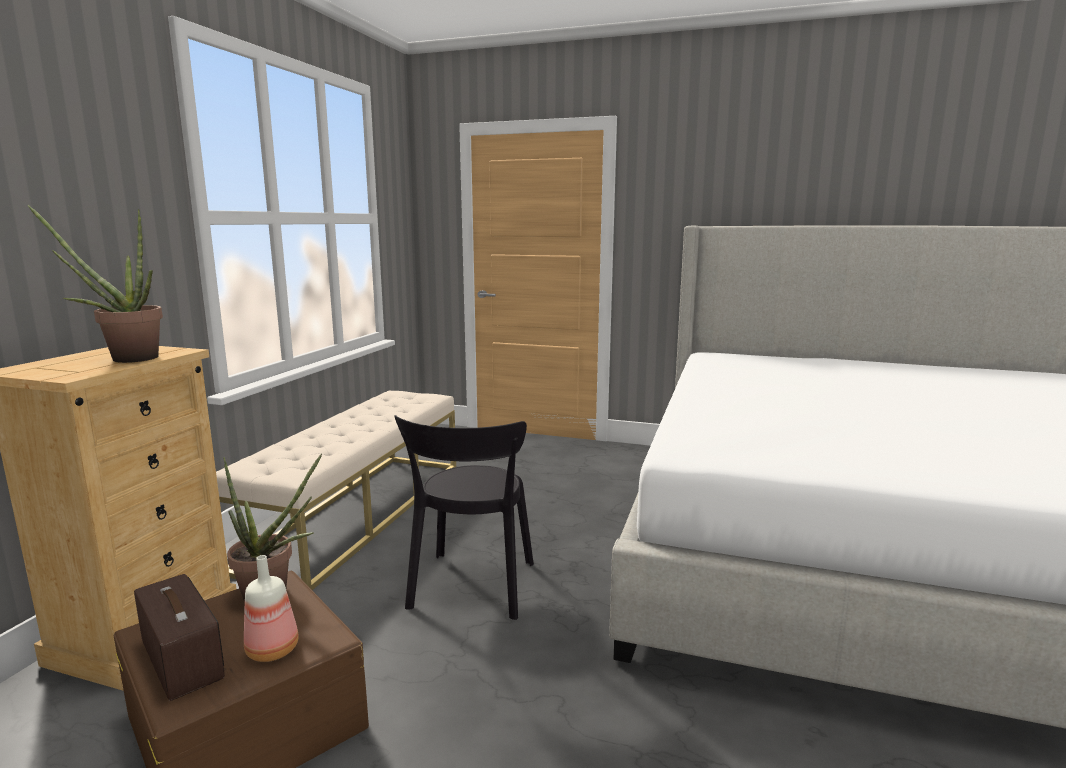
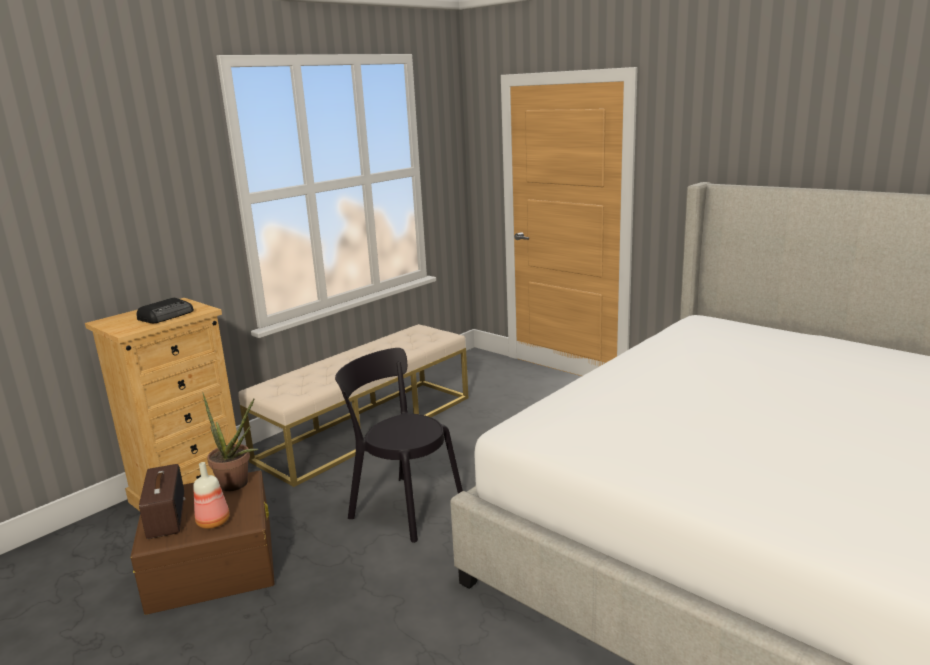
camera: 25 degrees right, 5 degrees up
potted plant [27,205,163,363] -> radio [136,298,194,323]
black chair [394,415,534,620] -> black chair turned 90 degrees clockwise [335,348,463,543]

